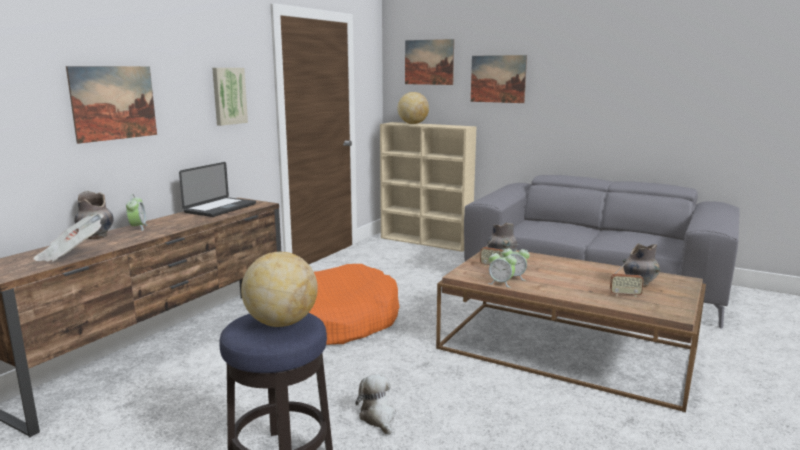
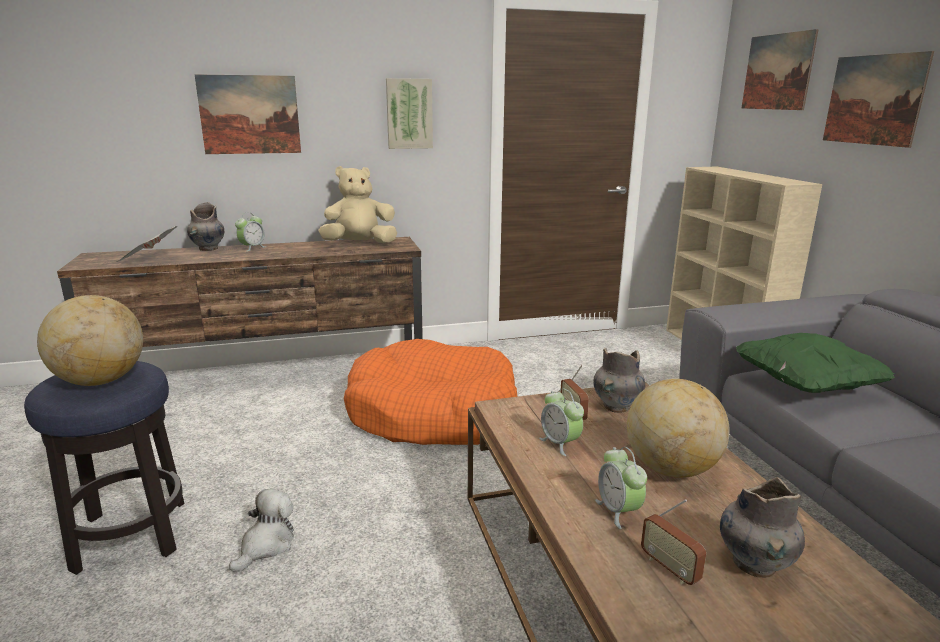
camera: 45 degrees right, 5 degrees up
laptop [179,162,256,217] -> beige plush toy [319,166,397,243]
globe [398,92,429,124] -> globe moved to [627,379,730,478]
alarm clock [488,250,517,288] -> alarm clock moved to [595,447,647,529]
none -> green pillow [736,333,895,393]

